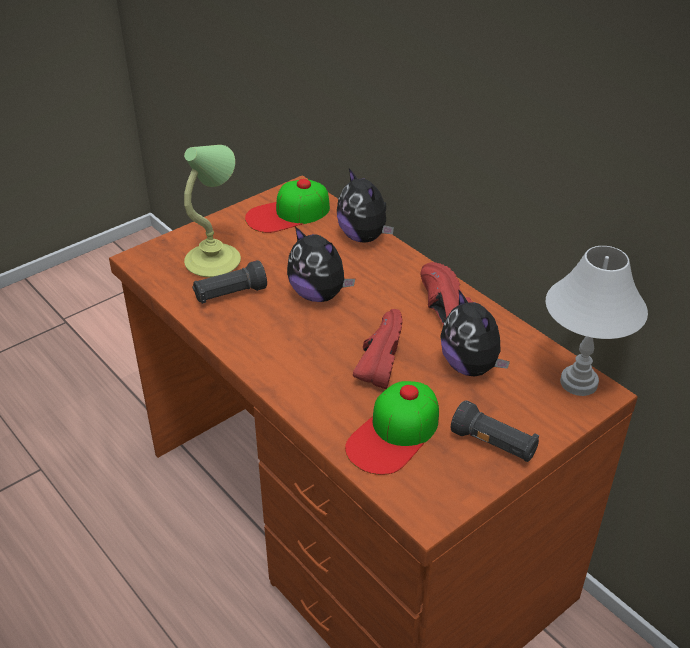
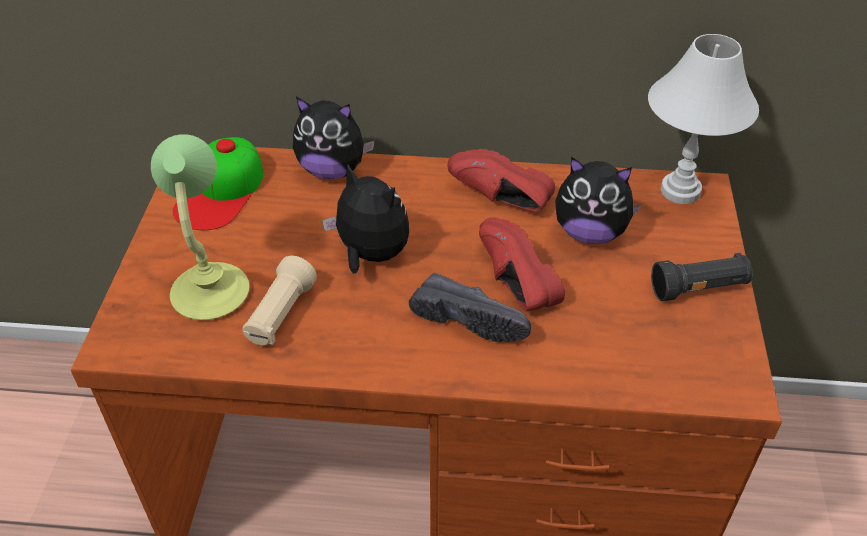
camera: 45 degrees left, 5 degrees up
black flashlight [192,260,267,304] -> beige flashlight [242,256,317,346]
plush toy [287,227,355,302] -> plush toy turned 135 degrees counterclockwise [322,164,409,274]
cap [345,381,439,475] -> none
none -> black shoe [409,273,531,342]

